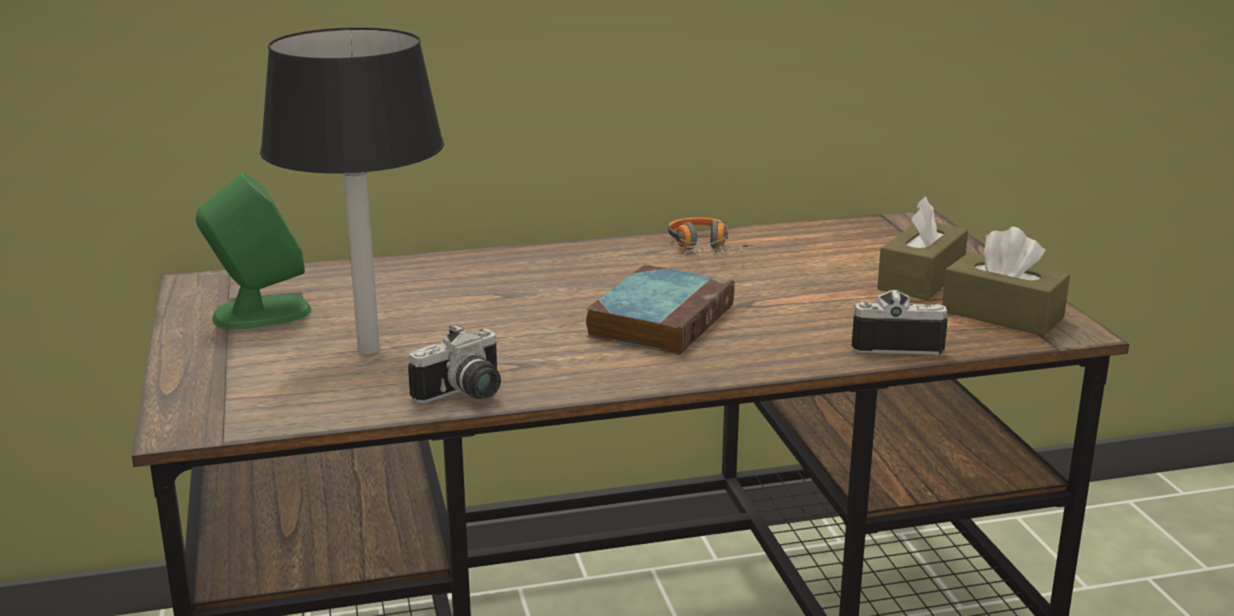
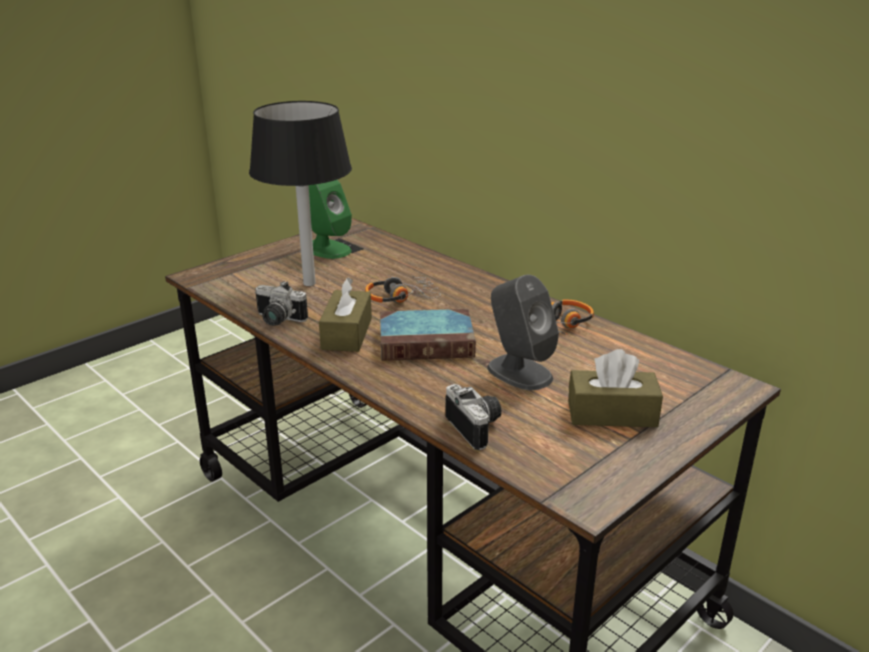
camera: 60 degrees right, 5 degrees up
brown tissue box [942,227,1070,336] -> brown tissue box moved to [319,277,372,352]
none -> headphones [365,274,441,303]
none -> grey speaker [487,274,559,390]

